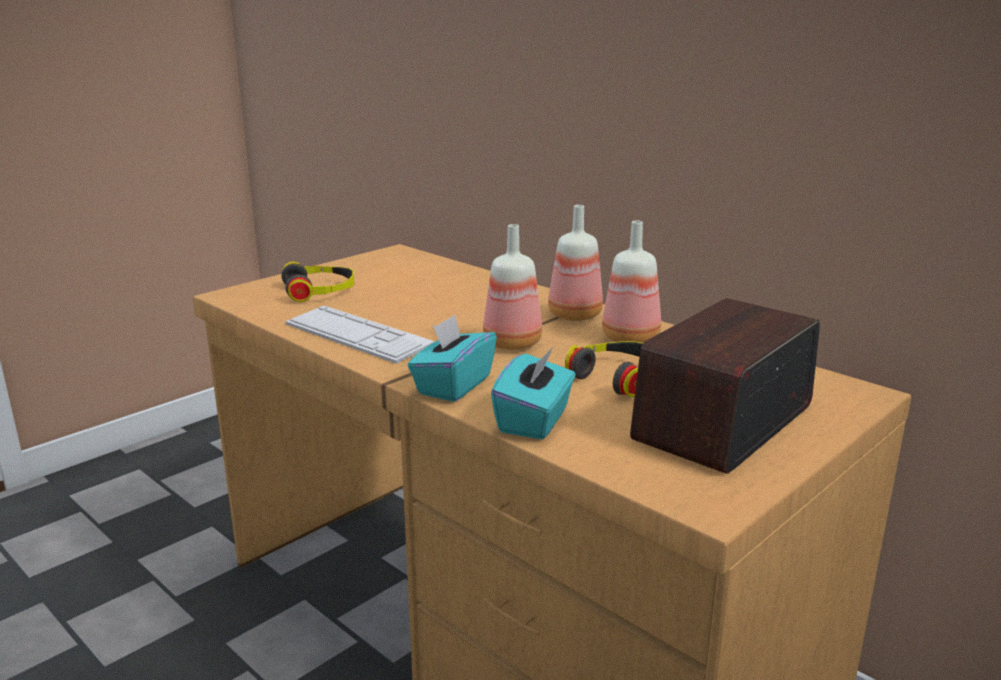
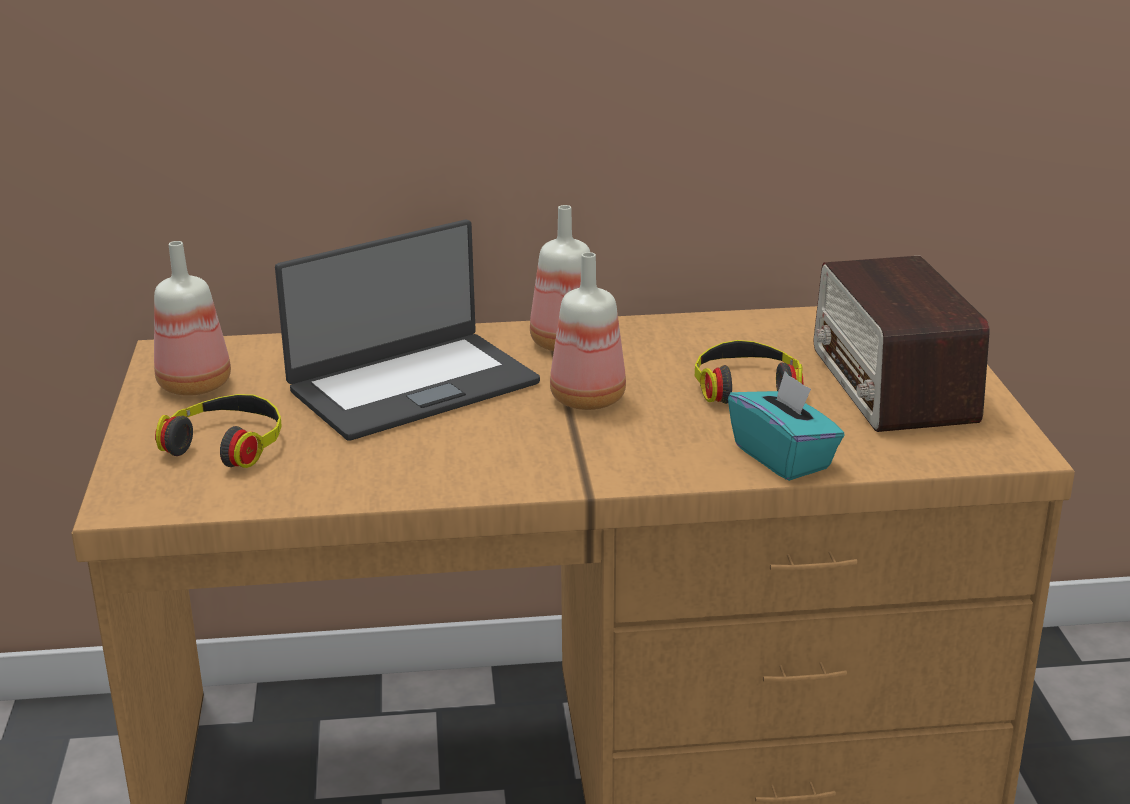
camera: 50 degrees left, 5 degrees up
keyboard [285,306,435,364] -> none
turquoise tissue box [408,315,497,402] -> none
bottle [602,221,661,343] -> bottle moved to [154,241,231,396]
none -> laptop [275,220,540,441]

